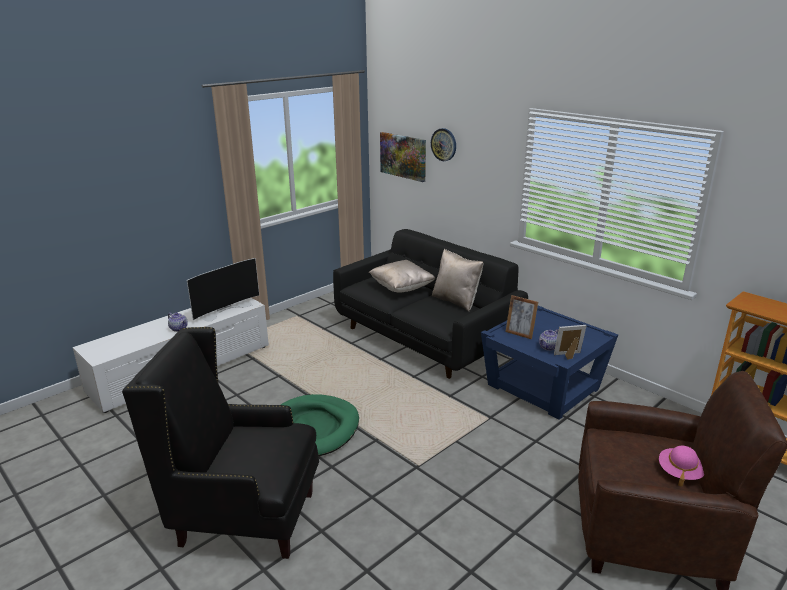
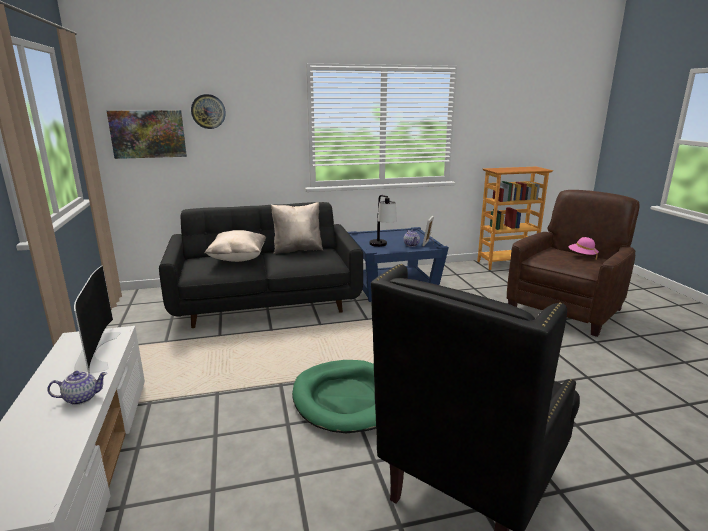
camera: 60 degrees left, 5 degrees down
picture frame [505,295,538,339] -> table lamp [370,195,397,247]

